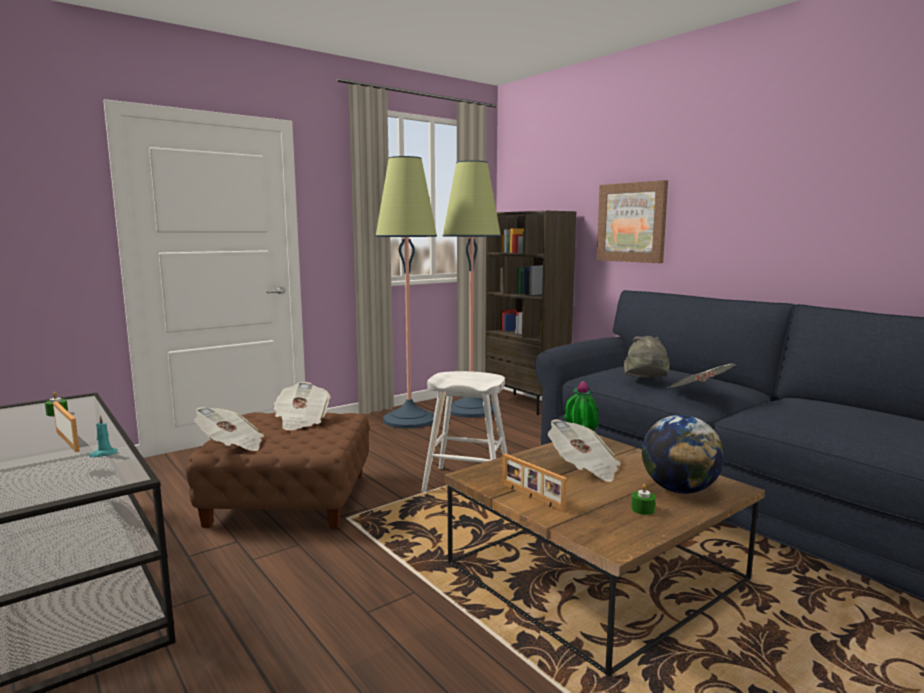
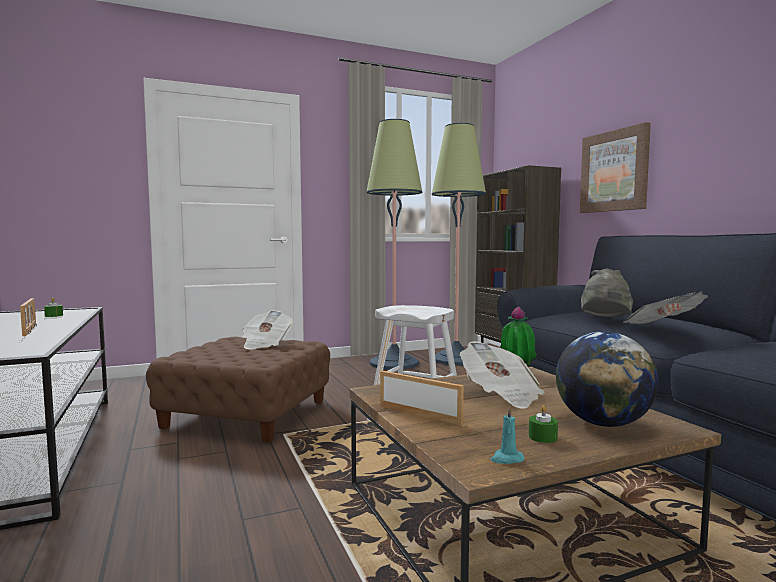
camera: 15 degrees right, 5 degrees down
turquoise candle [89,415,118,457] -> turquoise candle moved to [491,406,525,464]
newspaper [194,407,264,451] -> none
picture frame [502,454,567,513] -> picture frame turned 150 degrees clockwise [380,371,464,425]

